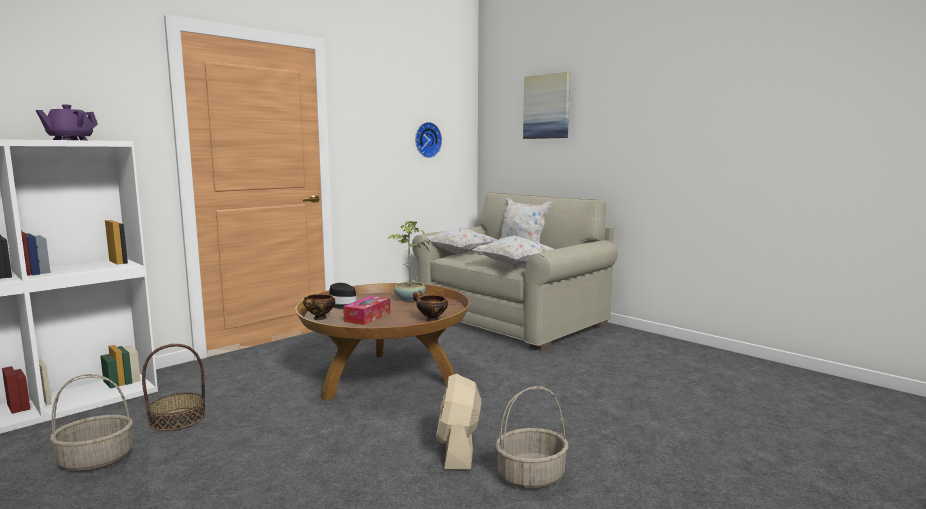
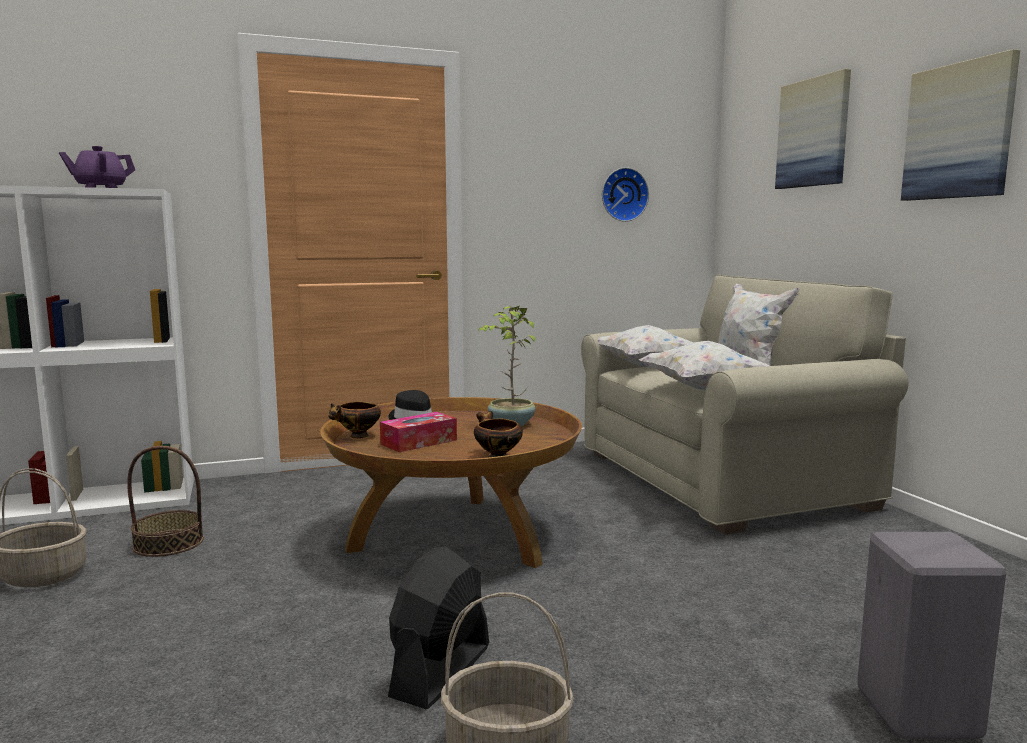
camera: 25 degrees right, 0 degrees up
beige fan [436,374,481,470] -> black fan [388,546,489,709]
none -> grey stool [857,532,1006,739]
none -> picture [901,49,1020,201]

